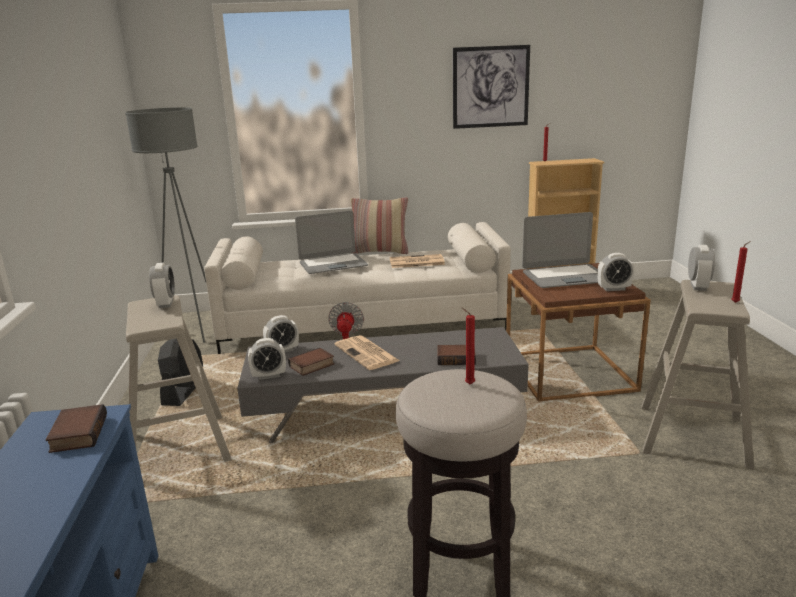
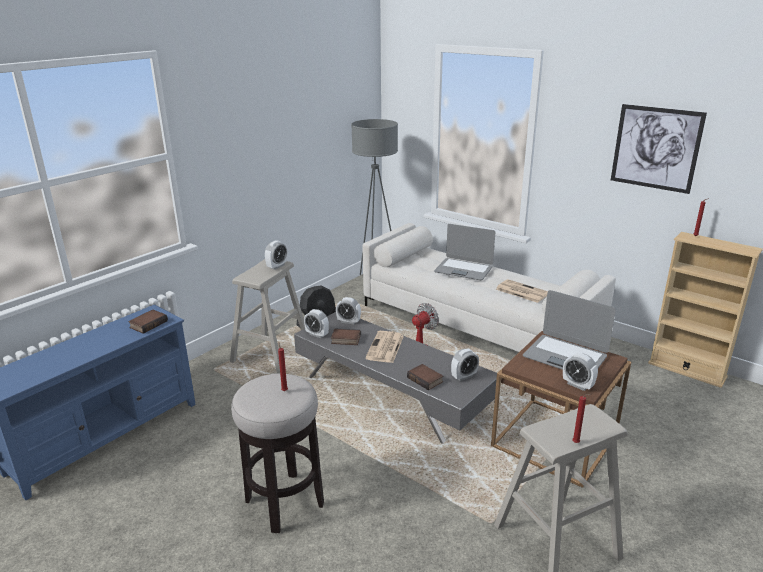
camera: 45 degrees right, 5 degrees up
pillow [350,197,409,254] -> none
alarm clock [688,245,715,291] -> alarm clock moved to [451,349,479,381]

